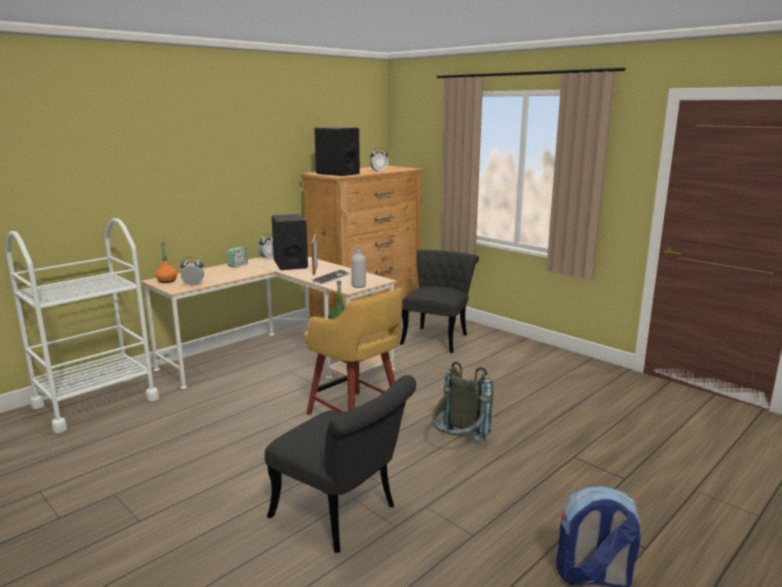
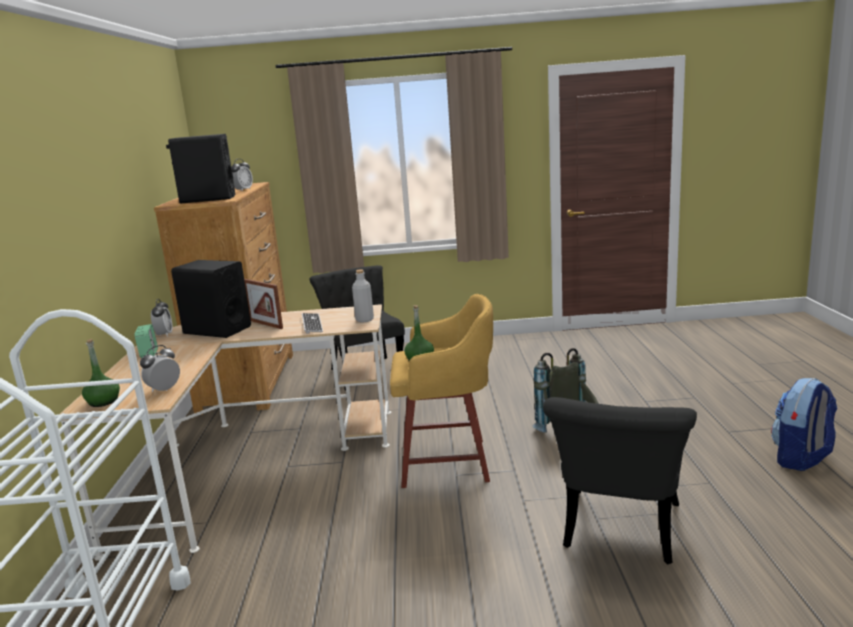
camera: 45 degrees left, 0 degrees up
orange bottle [155,242,177,283] -> green bottle [82,339,120,407]
black chair [265,375,416,553] -> black chair turned 120 degrees clockwise [543,397,697,565]

